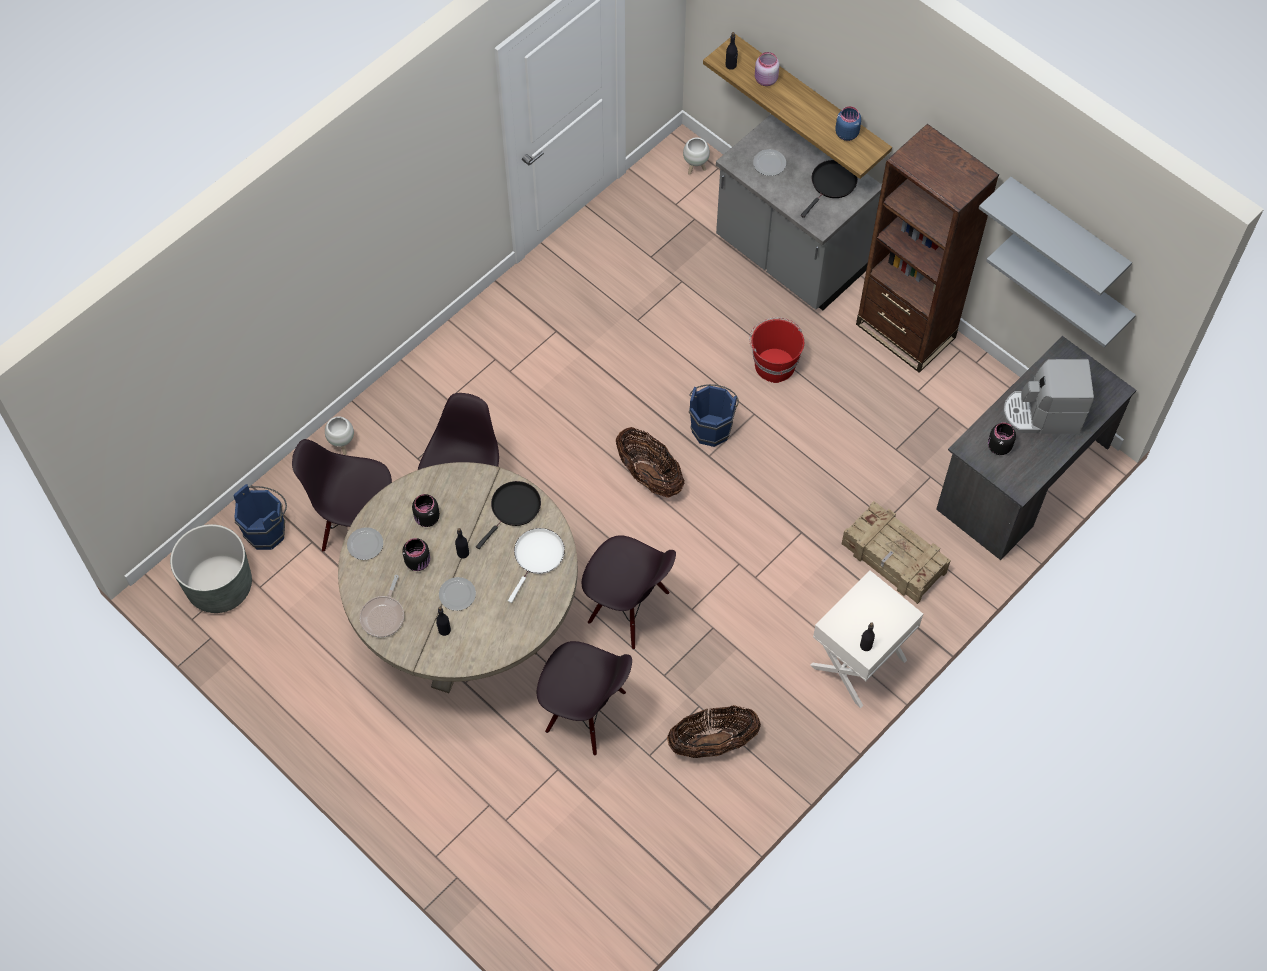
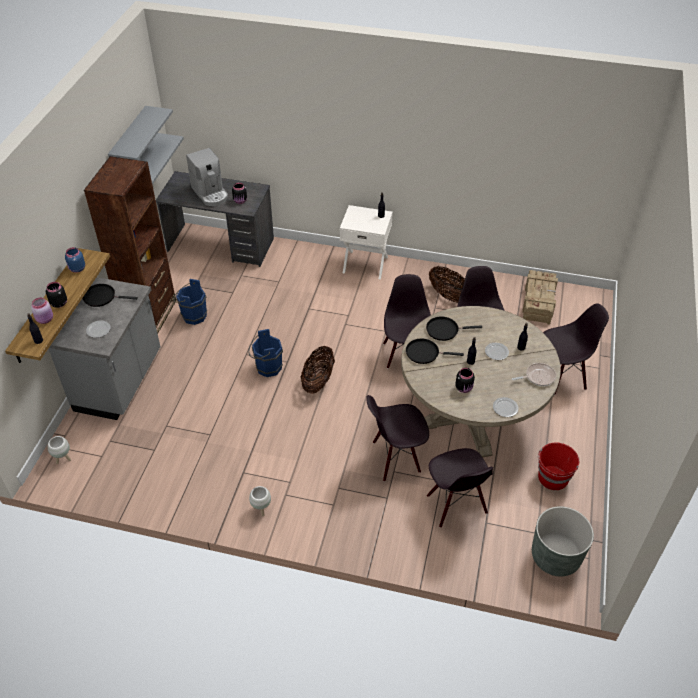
camera: 120 degrees left, 15 degrees down
blue bucket [233,484,287,550] -> blue bucket moved to [174,279,207,325]
white planter [325,416,354,455] -> white planter moved to [249,486,271,517]
black jar [402,538,430,571] -> black jar moved to [46,282,67,308]
white frying pan [508,528,565,603] -> black frying pan [426,316,482,341]
red bucket [749,318,804,383] -> red bucket moved to [538,443,579,490]
crate [842,501,951,604] -> crate moved to [522,270,558,325]
none -> black chair [543,303,609,394]

